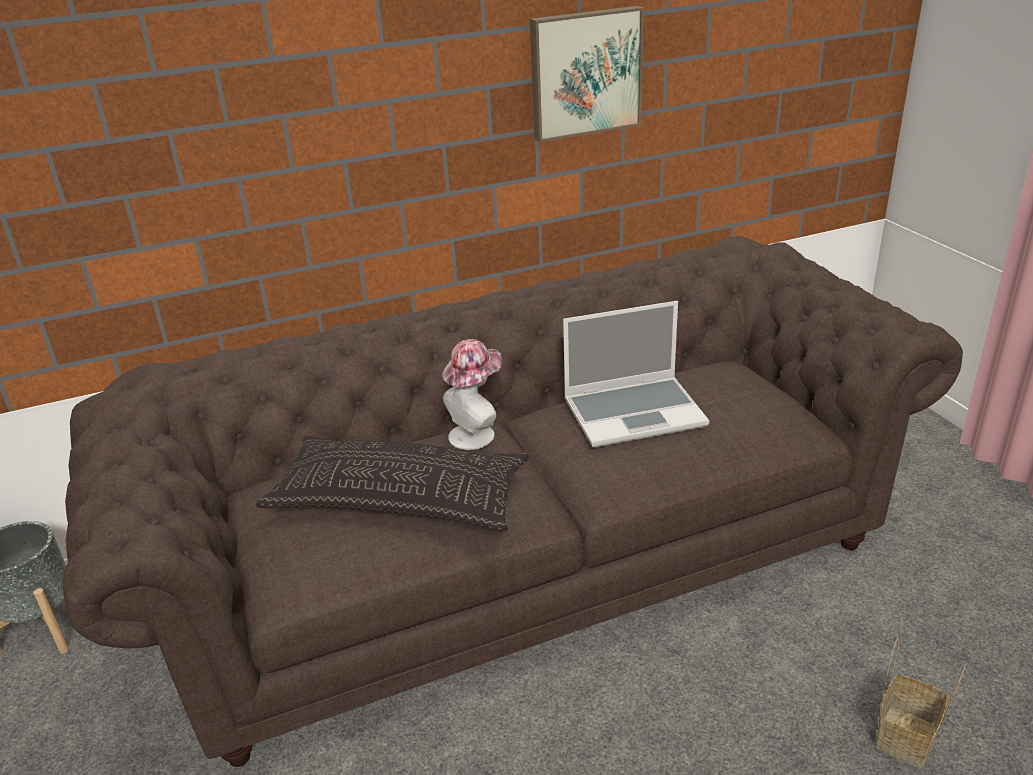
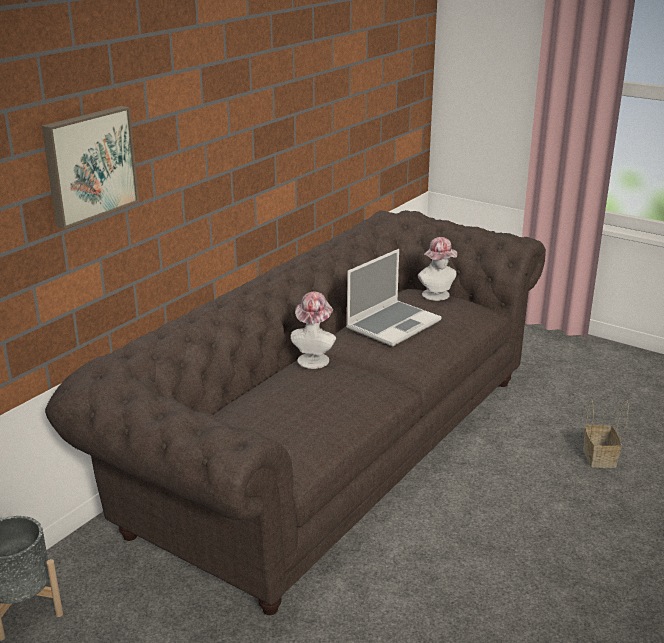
camera: 35 degrees left, 5 degrees down
pillow [256,435,529,532] -> none
picture [530,6,644,142] -> picture moved to [42,106,139,229]
none -> hat [418,237,457,301]

